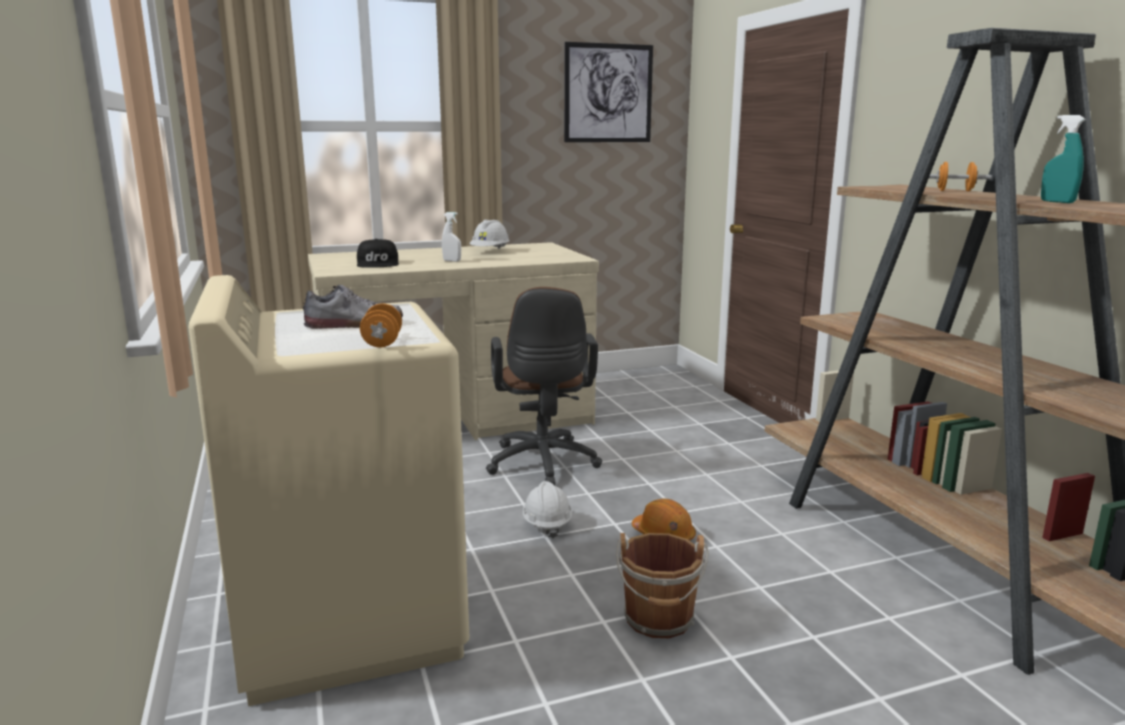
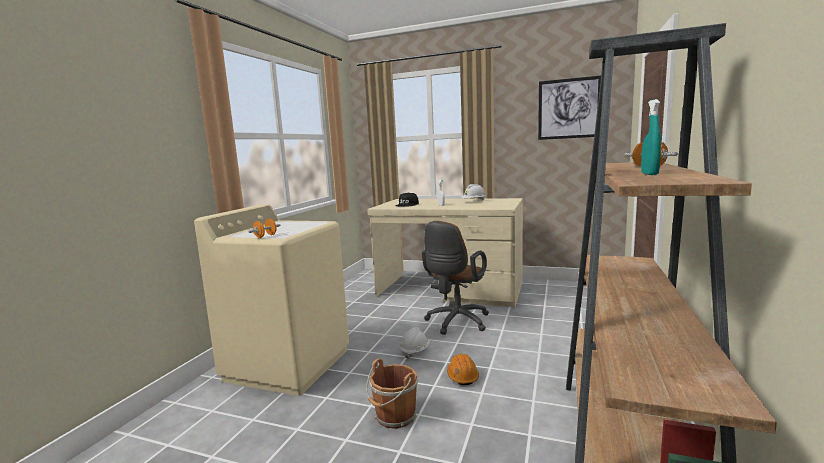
camera: 40 degrees right, 5 degrees down
shoe [303,285,403,329] -> none

